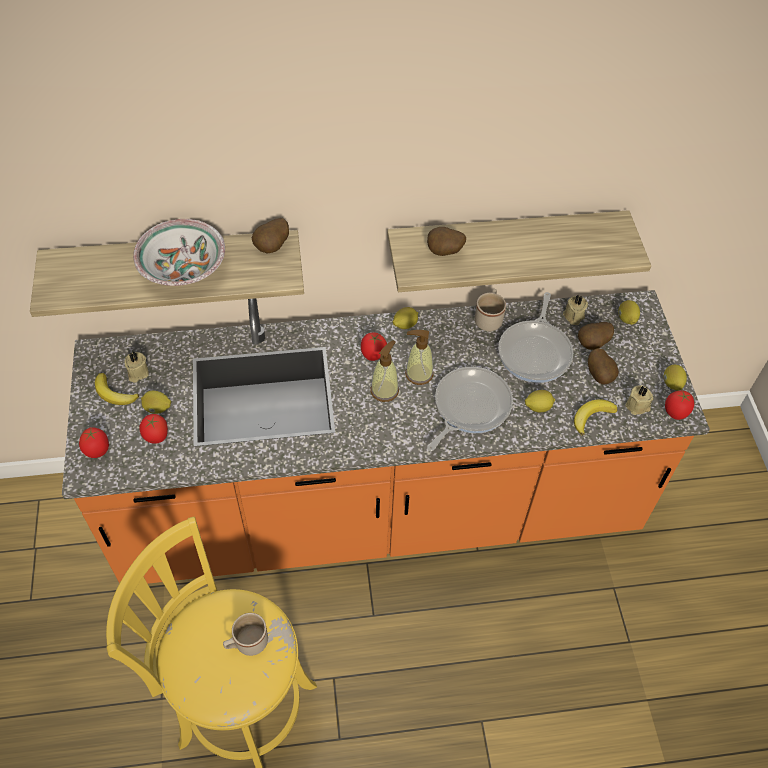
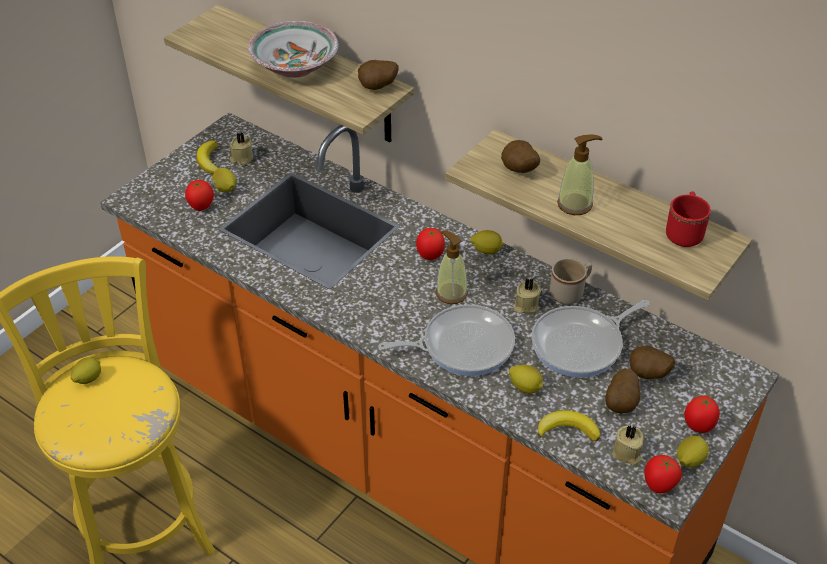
camera: 45 degrees right, 10 degrees down
tomato [79,427,109,458] -> tomato moved to [684,395,720,433]
beige mug [223,613,268,656] -> none
soap dispenser [371,340,399,402] -> soap dispenser moved to [557,135,602,215]
beige candle [563,295,588,325] -> beige candle moved to [514,278,541,314]
lemon [618,300,640,325] -> lemon moved to [71,357,101,384]
none -> red mug [666,191,711,247]

